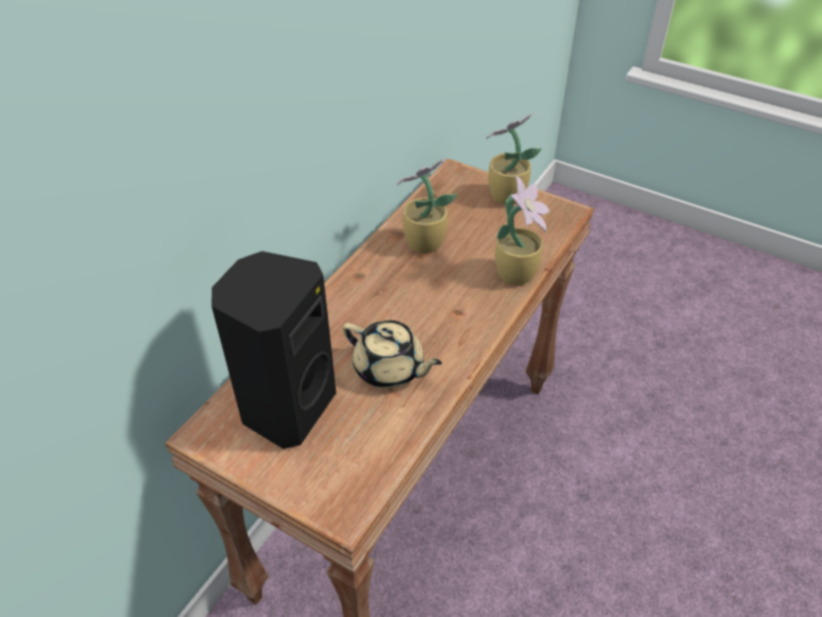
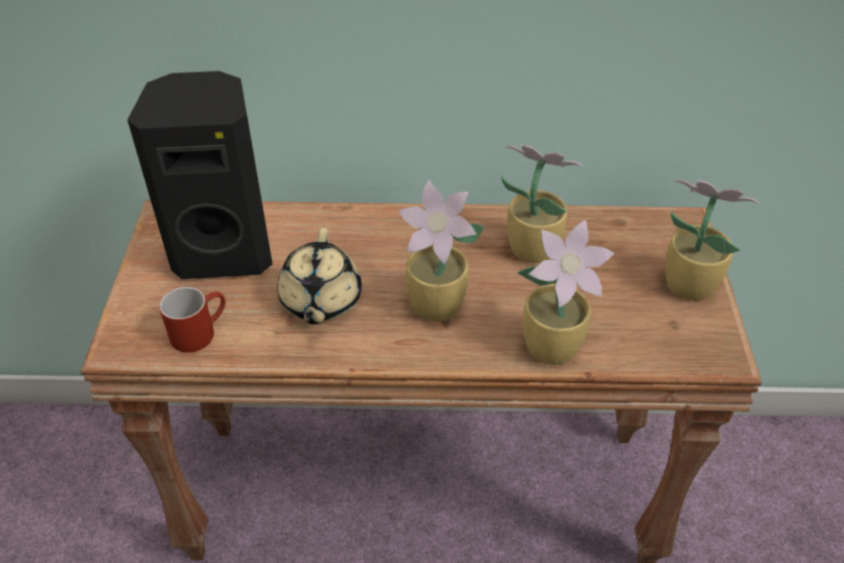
camera: 60 degrees right, 0 degrees up
none -> red mug [159,286,226,353]
none -> potted plant [399,180,484,322]

